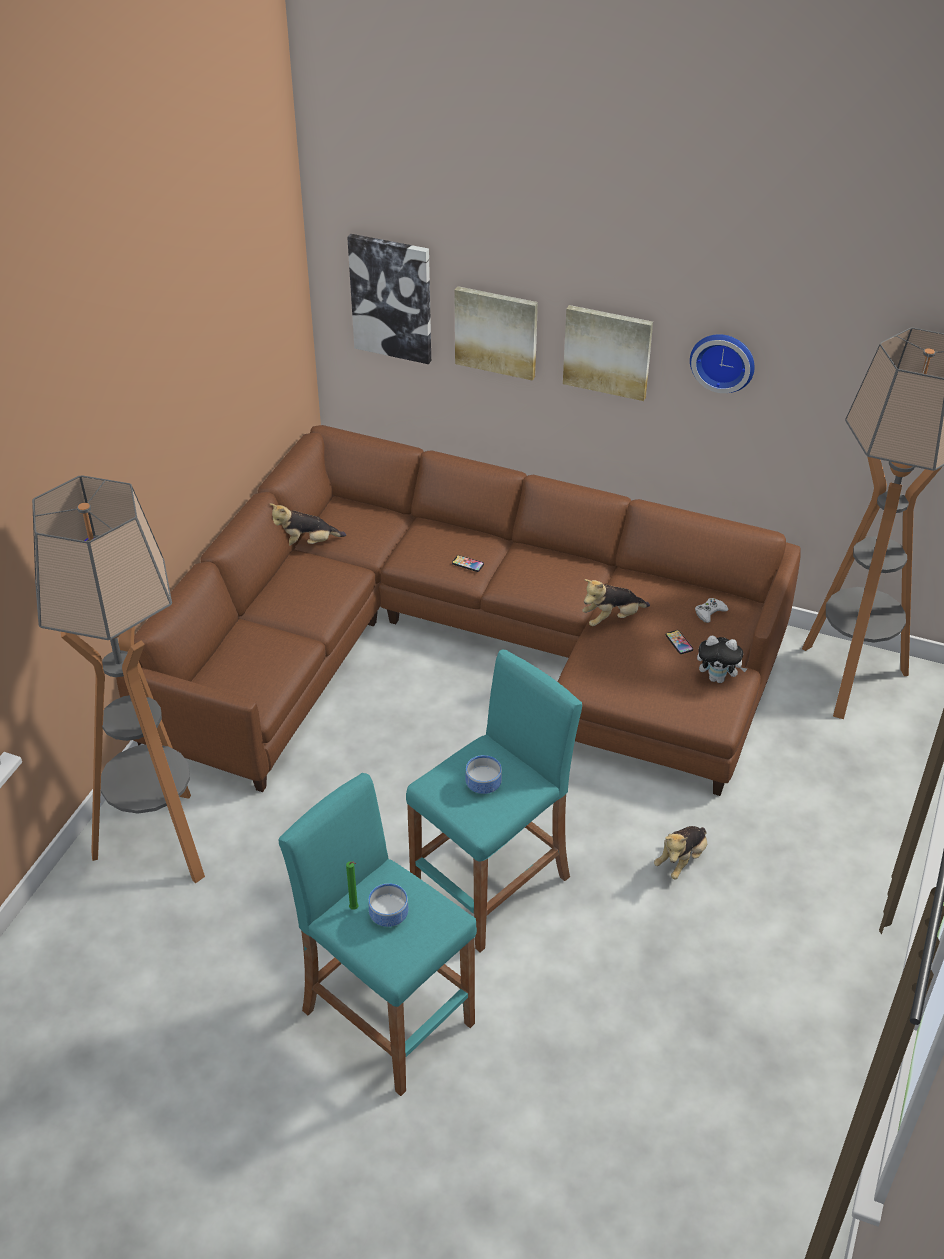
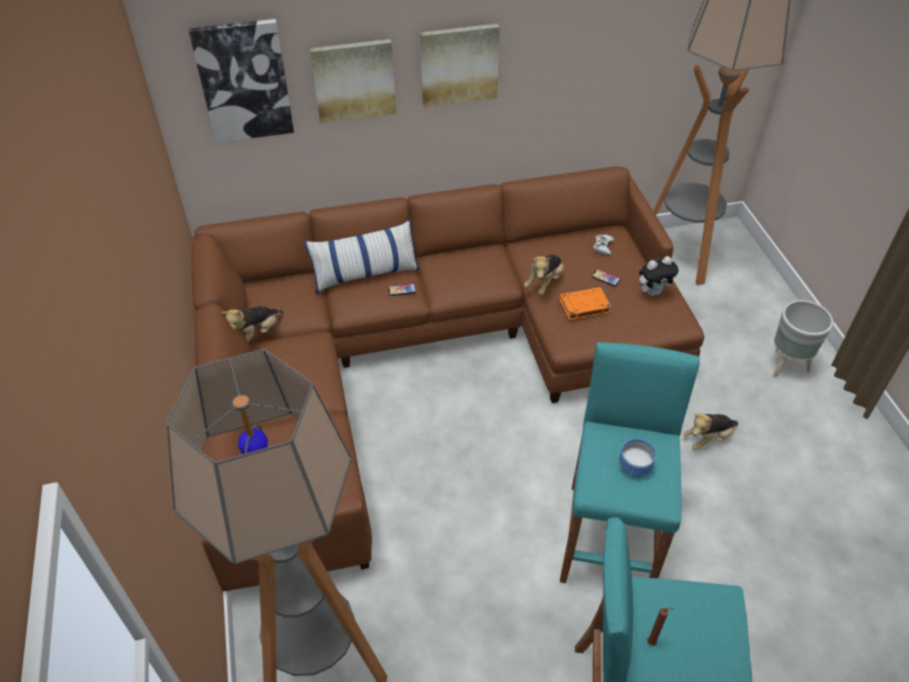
camera: 35 degrees left, 5 degrees up
green candle [346,862,359,910] -> brown candle [647,608,674,646]
bowl [368,883,408,927] -> none
plush toy [654,826,707,879] -> plush toy turned 60 degrees clockwise [683,413,738,451]
wall clock [690,334,755,393] -> none
none -> pillow [304,220,420,294]
none -> orange book [559,287,611,320]
none -> grey planter [773,300,833,378]

